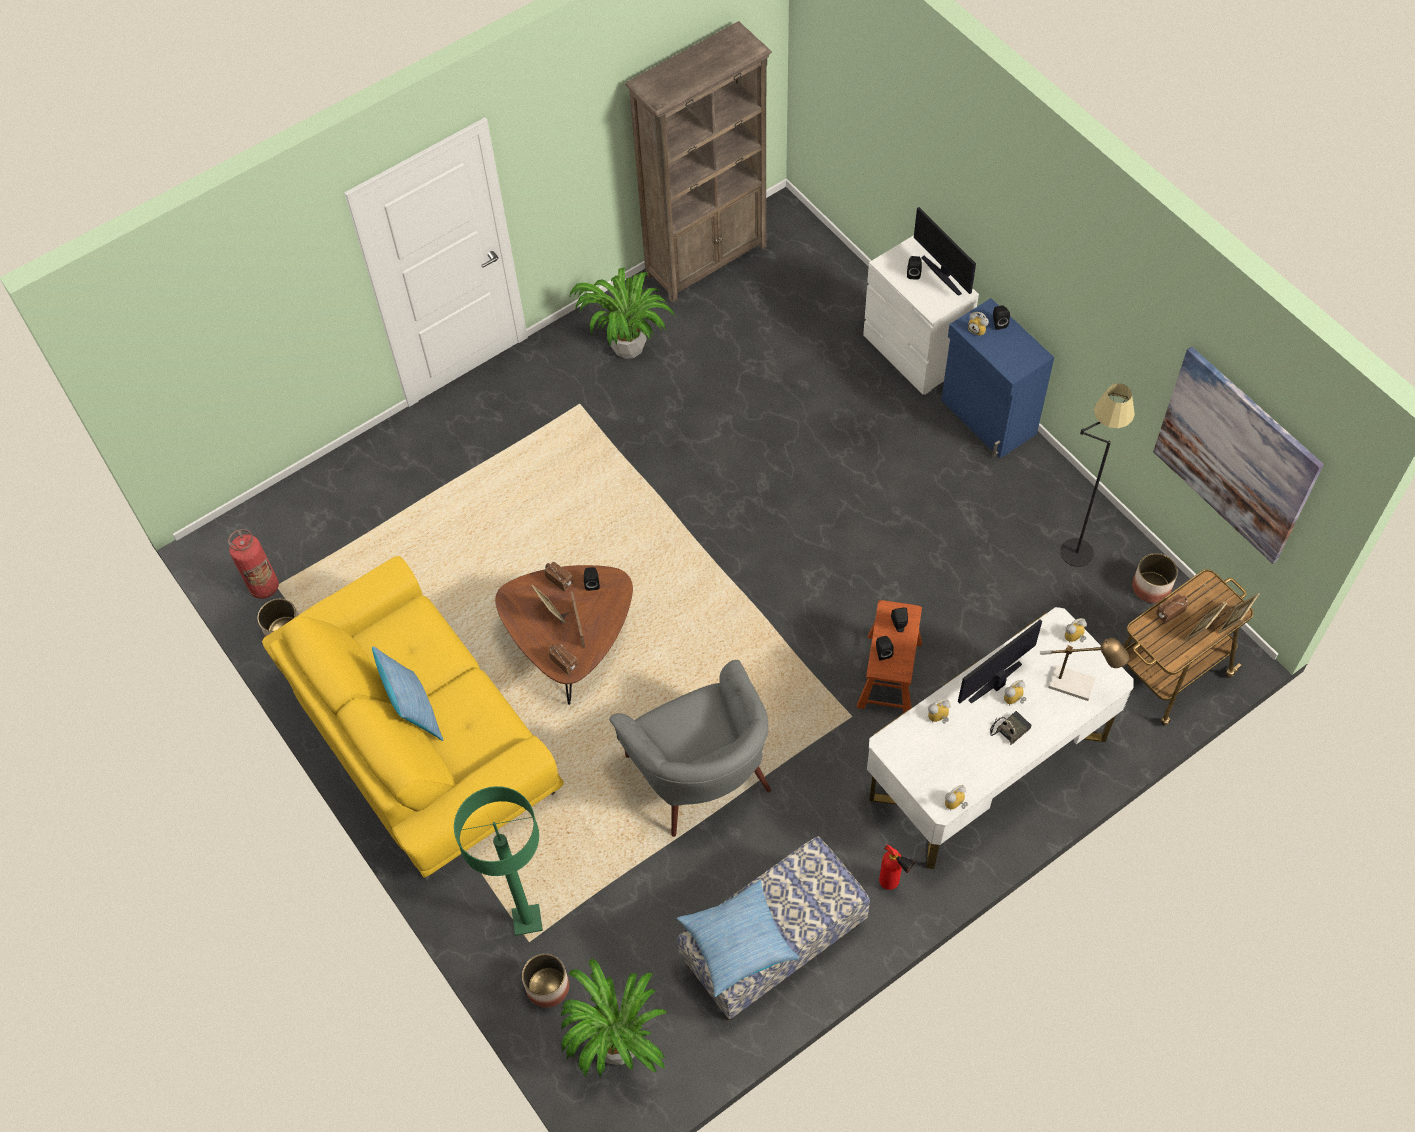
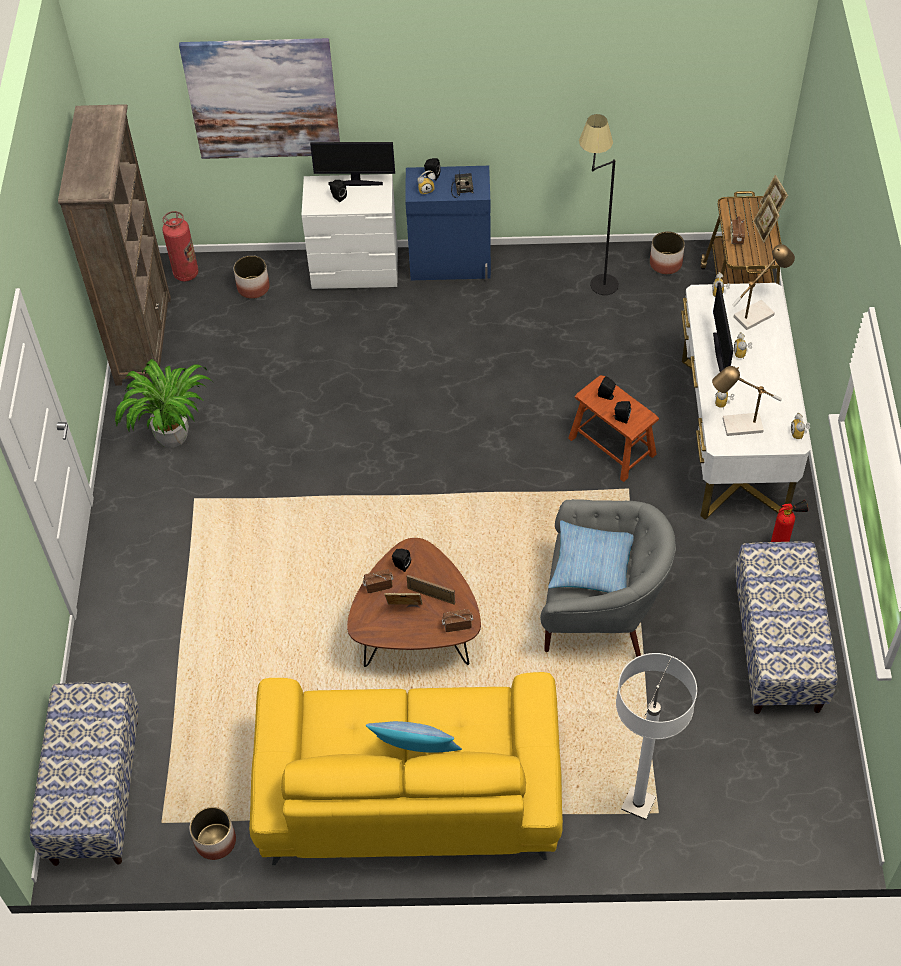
camera: 55 degrees left, 5 degrees down
fire extinguisher [228,529,279,599] -> fire extinguisher moved to [162,211,198,282]
green floor lamp [454,786,543,936] -> white floor lamp [616,653,697,820]
planter [522,954,569,1008] -> planter moved to [234,255,270,299]
potted plant [561,959,667,1077] -> none
pillow [677,880,799,997] -> pillow moved to [548,520,634,593]
radio [990,711,1031,745] -> radio moved to [451,173,473,198]
picture [1153,347,1324,564] -> picture moved to [179,38,340,159]
none -> bench [30,682,139,866]
none -> table lamp [712,366,782,436]

